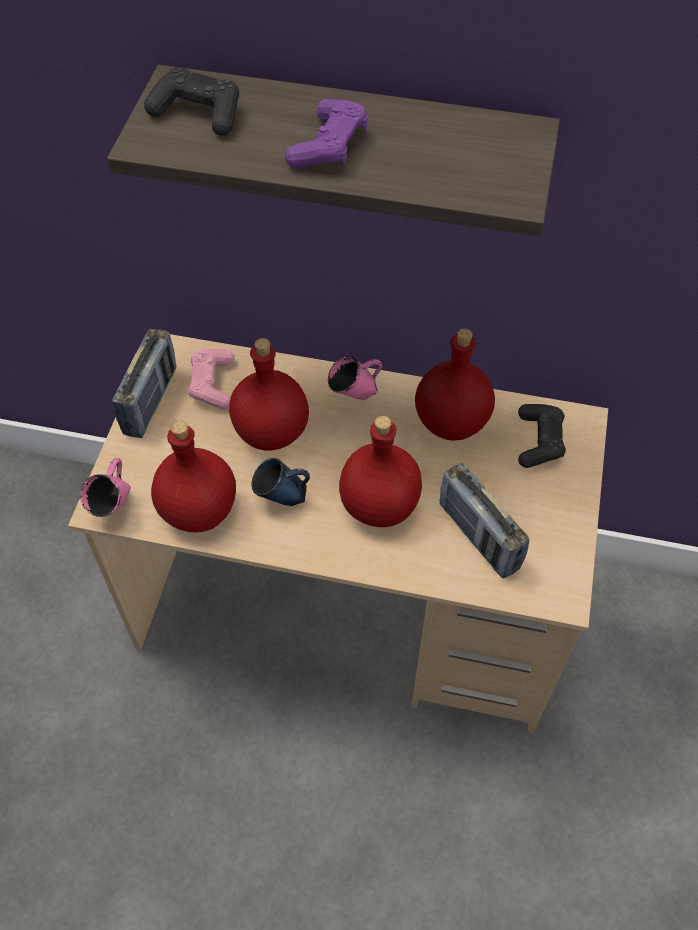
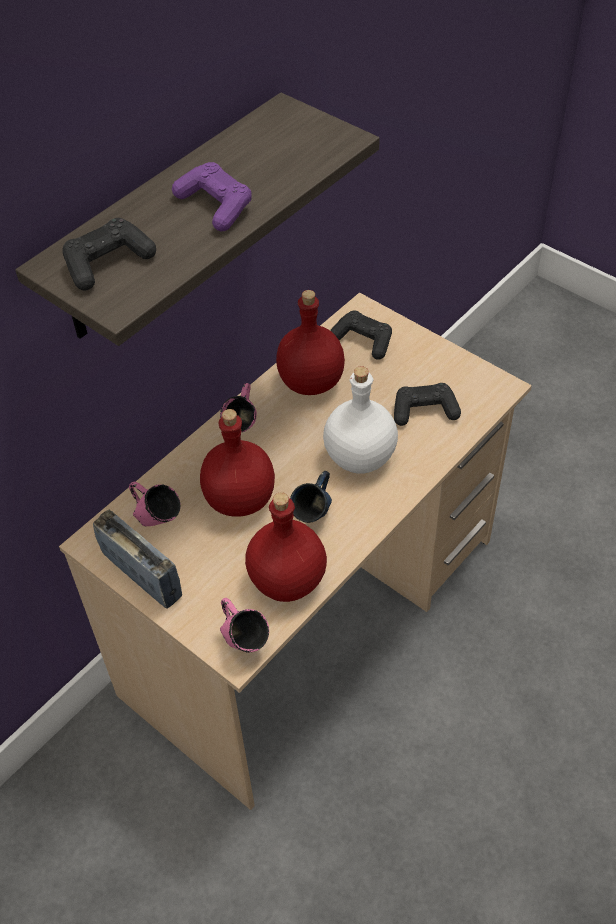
camera: 60 degrees left, 5 degrees down
pink game controller [188,349,235,410] -> pink mug [129,482,181,526]
red bottle [339,416,422,527] -> white bottle [323,366,398,474]
radio [440,463,529,578] -> black game controller [394,383,461,426]

